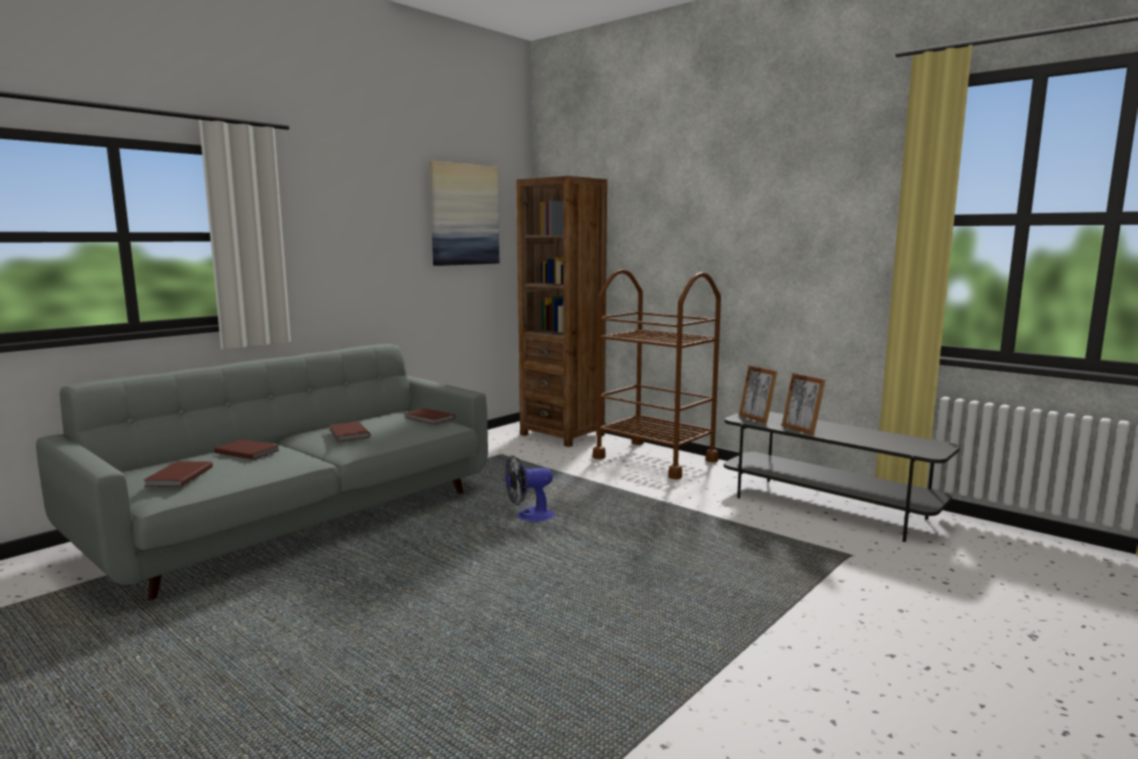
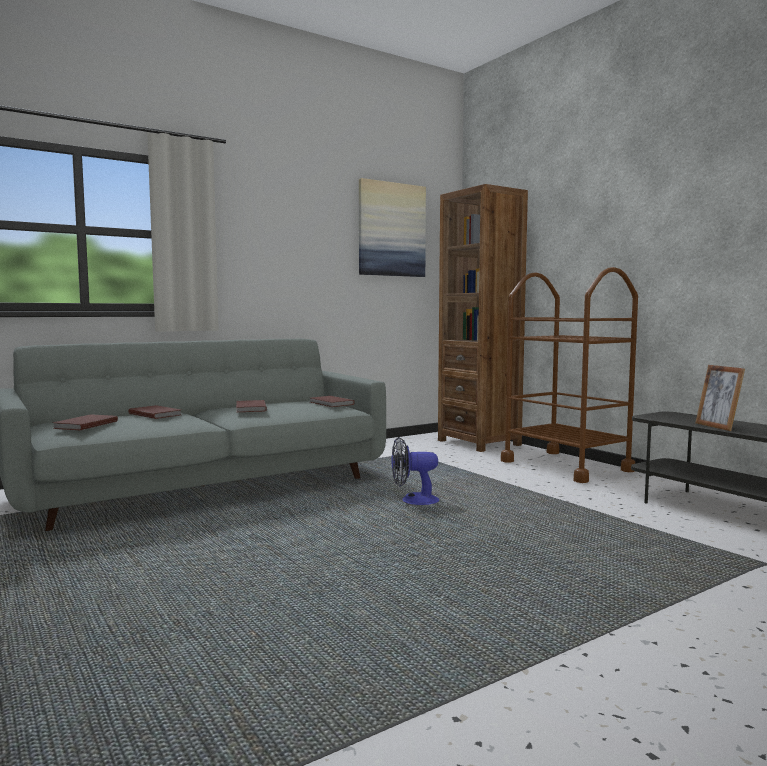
camera: 15 degrees right, 5 degrees down
picture frame [739,365,778,424] -> none

